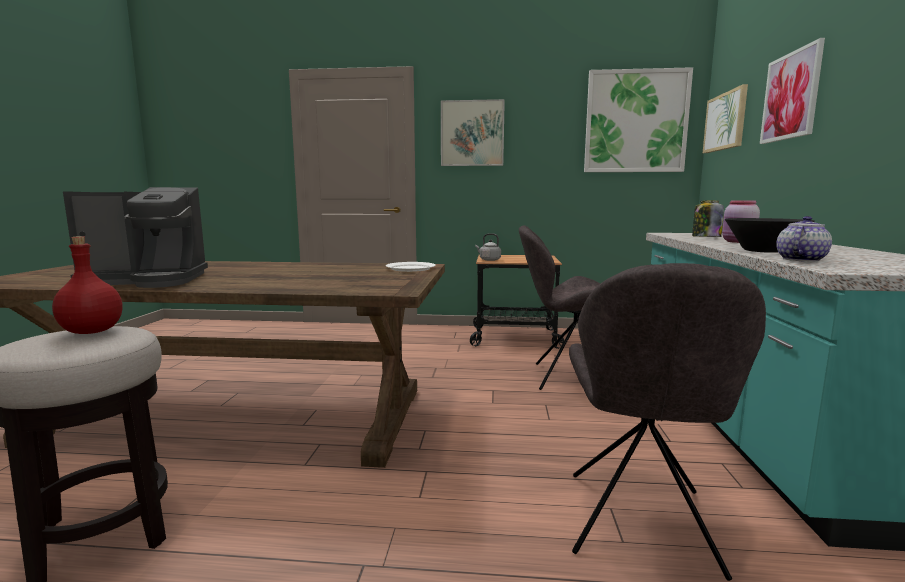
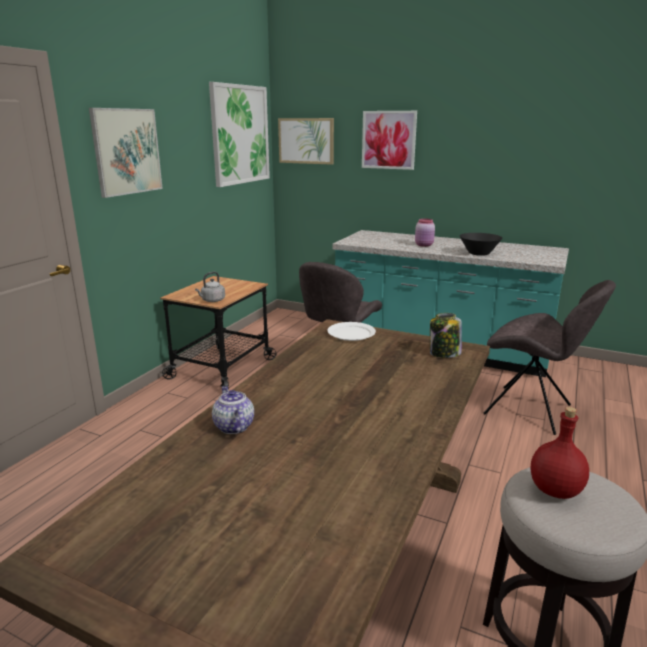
camera: 70 degrees left, 10 degrees up
coffee machine [63,187,208,288] -> none
jar [692,200,724,237] -> jar moved to [430,313,462,358]
teapot [776,216,832,262] -> teapot moved to [212,386,254,434]

